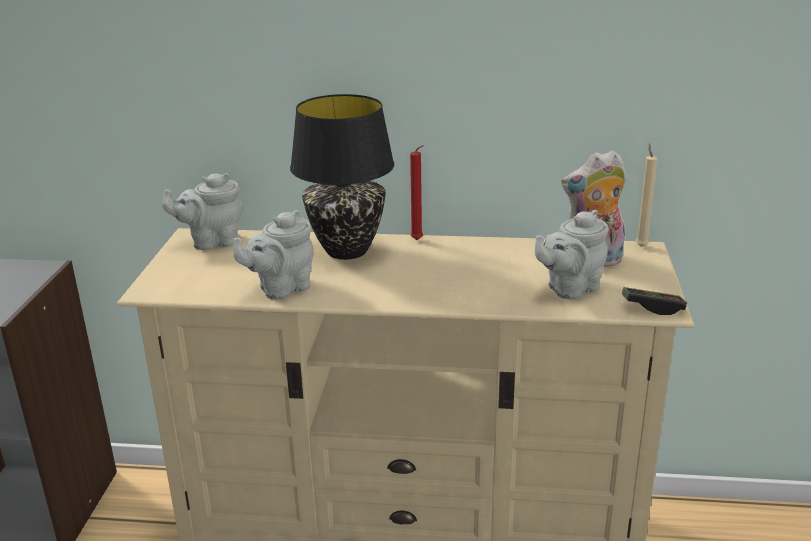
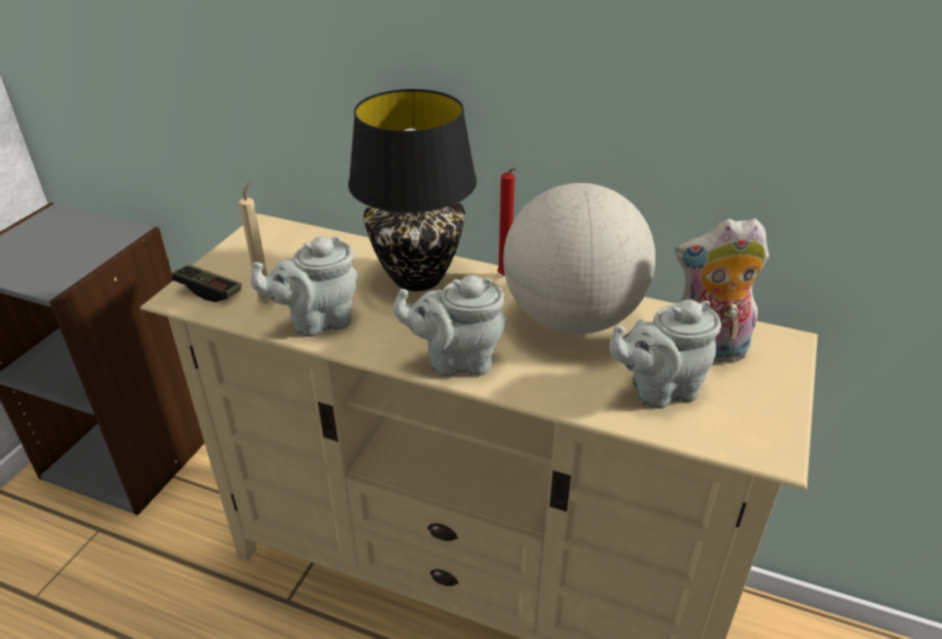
camera: 15 degrees right, 10 degrees up
grey teapot [162,173,243,250] -> grey teapot moved to [393,275,506,377]
game controller [622,287,687,315] -> game controller moved to [172,264,242,302]
beige candle [635,144,657,247] -> beige candle moved to [239,181,272,304]
none -> globe [503,183,655,334]

